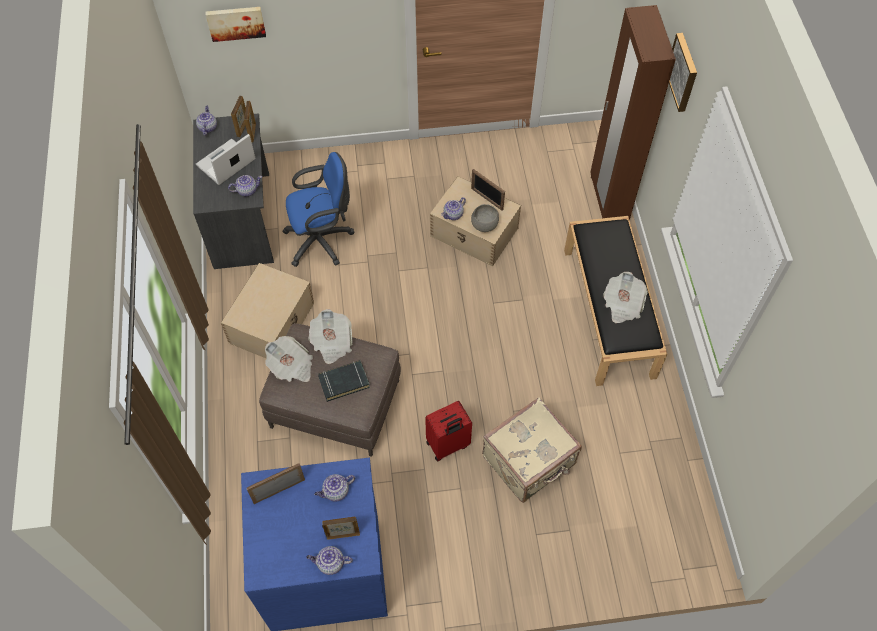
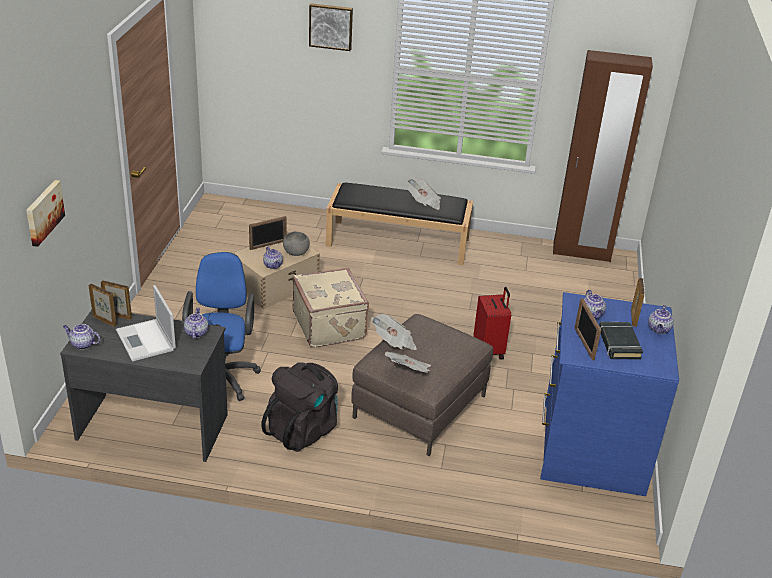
camera: 75 degrees left, 25 degrees down
beige storage box [221,263,314,358] -> black backpack [261,362,338,452]
black book [318,360,370,402] -> black book moved to [599,322,643,359]
beige suitcase [482,397,582,503] -> beige suitcase moved to [293,268,369,347]
brown wardrobe [590,5,676,220] -> brown wardrobe moved to [553,50,653,262]

